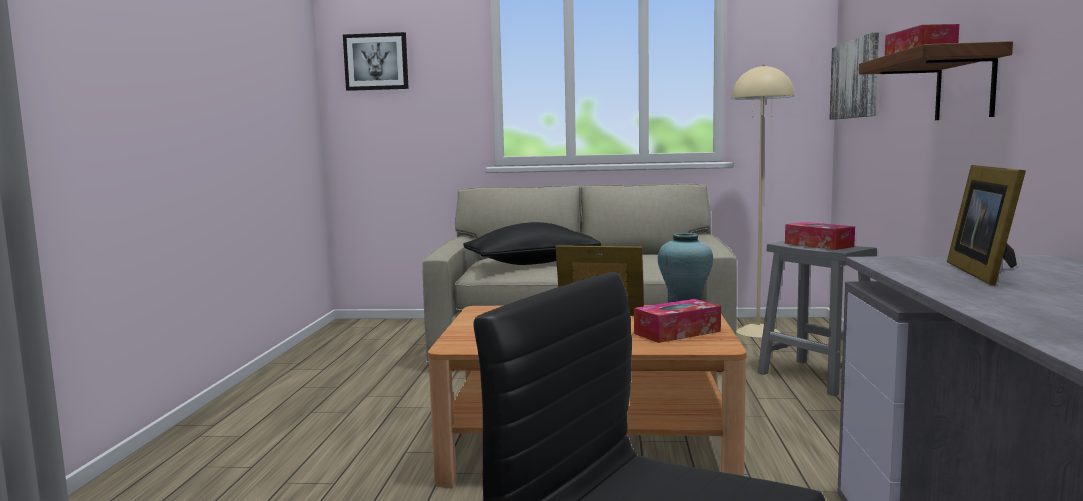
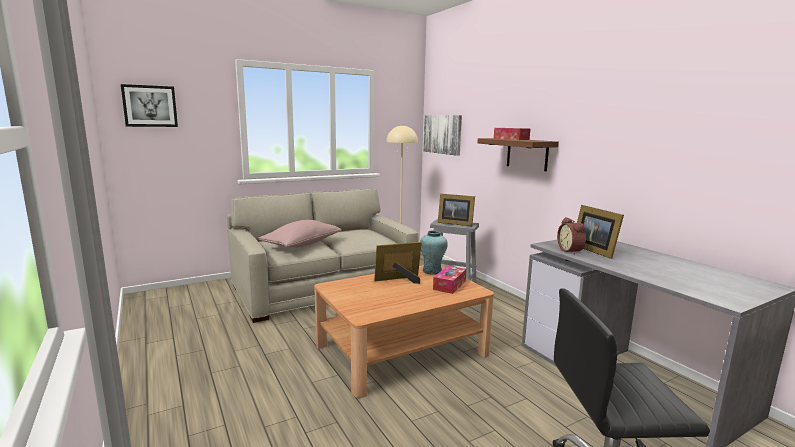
camera: 35 degrees left, 5 degrees up
black pillow [463,222,601,265] -> pink pillow [259,220,342,248]
tissue box [785,222,855,250] -> picture frame [438,194,475,226]
none -> alarm clock [557,217,586,255]

